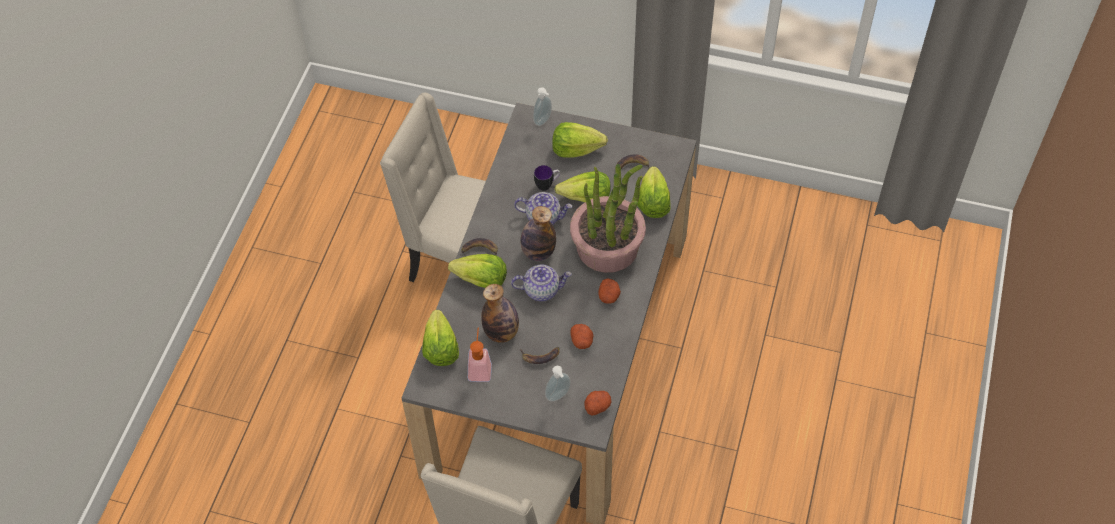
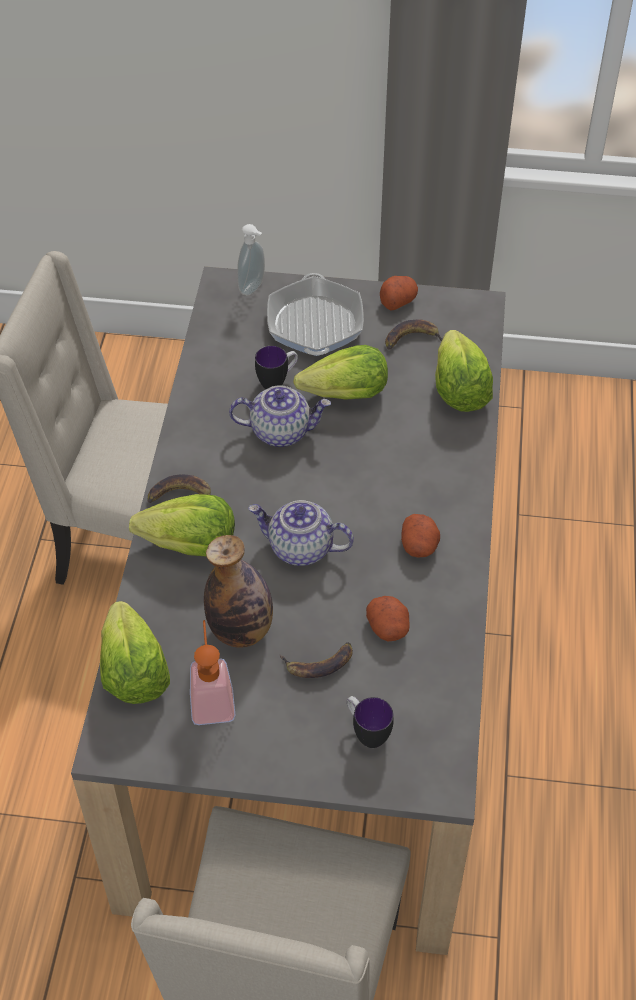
camera: 10 degrees left, 5 degrees down
teapot [511,265,572,301] -> teapot turned 150 degrees counterclockwise [248,500,354,566]
bottle [520,206,556,261] -> none
soap dispenser [545,366,571,402] -> mug [347,696,394,748]
lettuce [552,122,608,158] -> frying pan [267,273,364,356]
potted plant [570,164,646,273] -> none
potato [585,391,611,416] -> potato moved to [380,276,418,311]

